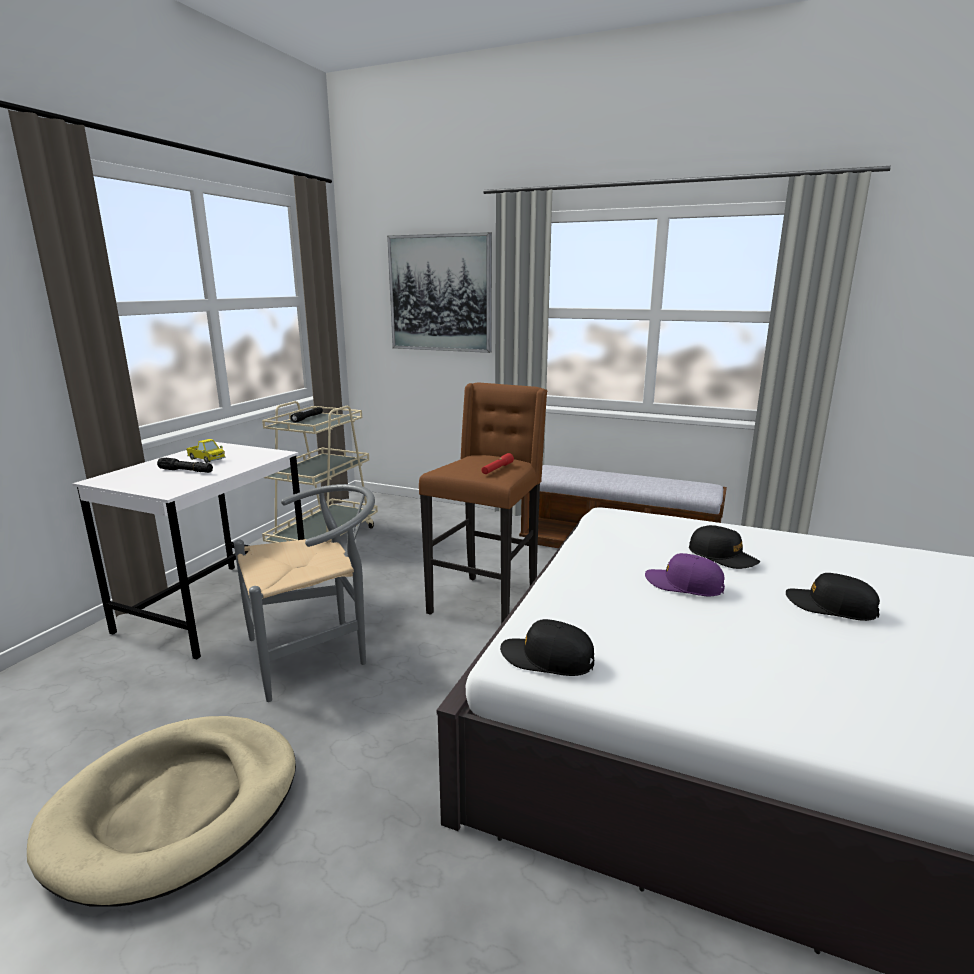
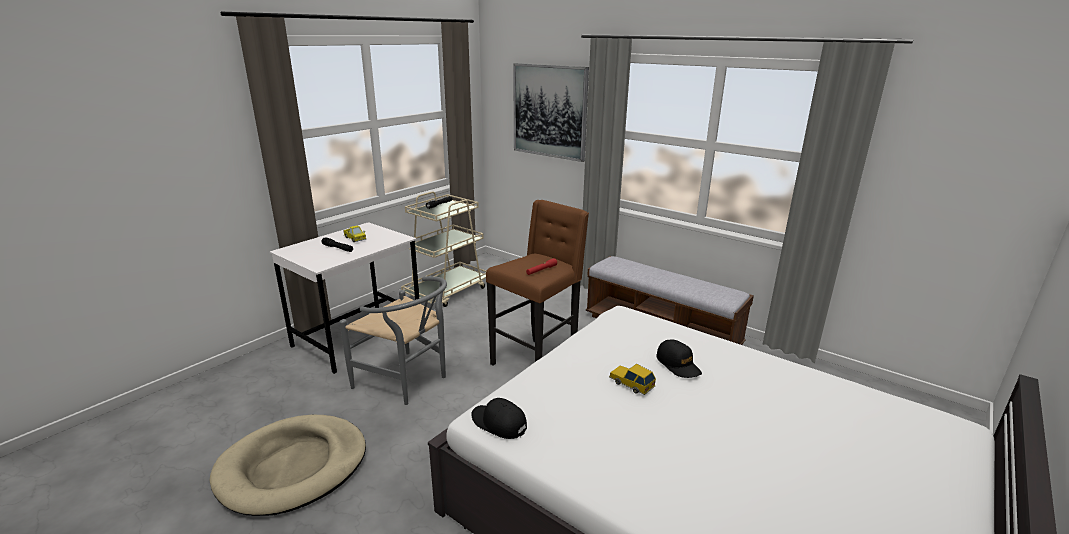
camera: 15 degrees right, 5 degrees up
grey chair [234,484,375,702] -> grey chair turned 45 degrees clockwise [339,276,447,405]
purple cap [645,553,725,596] -> toy car [609,364,656,395]
black cap [786,573,880,621] -> none

